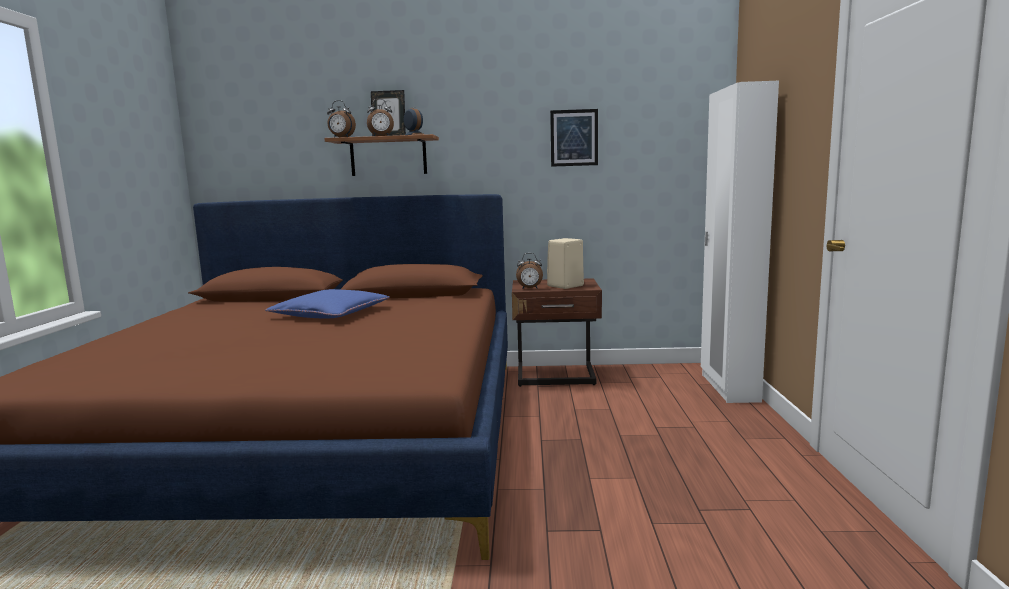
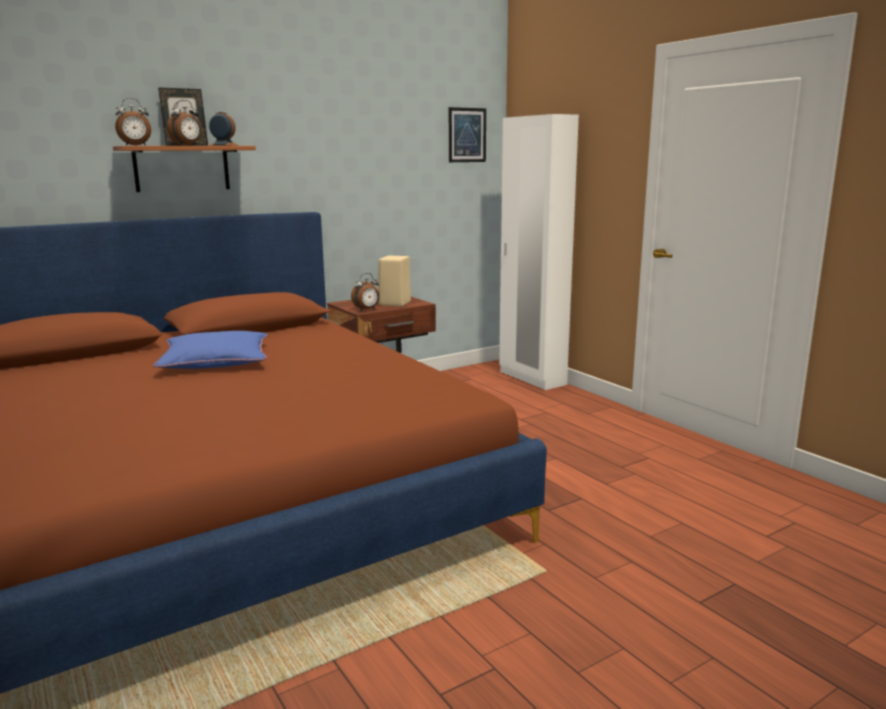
camera: 35 degrees left, 5 degrees up
picture [550,109,598,167] -> picture moved to [449,107,486,162]

